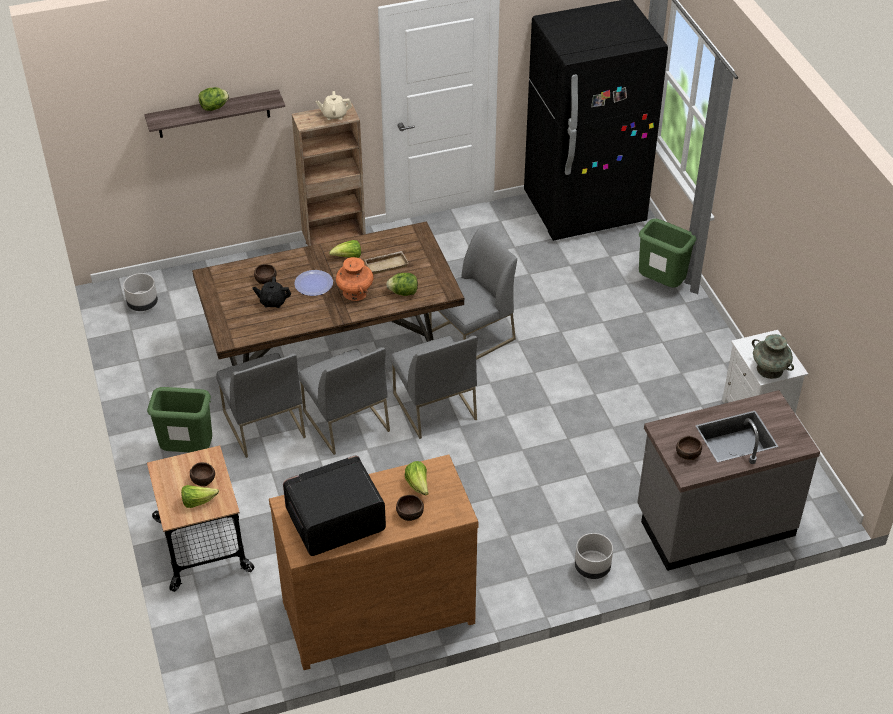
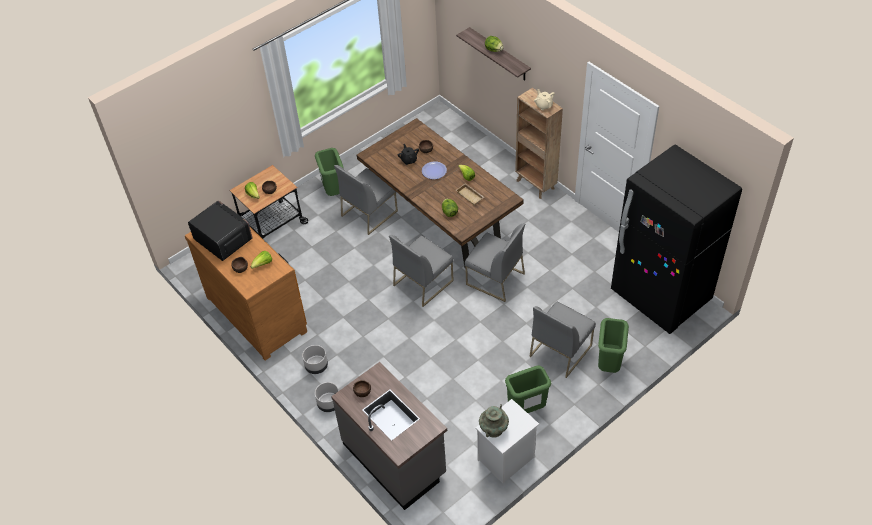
camera: 70 degrees right, 5 degrees up
grey planter [123,273,158,311] -> grey planter moved to [302,345,328,374]
grey chair [298,347,390,455] -> grey chair moved to [529,302,596,378]
orange vase [336,257,373,301] -> none
none -> green trash can [505,365,551,413]

